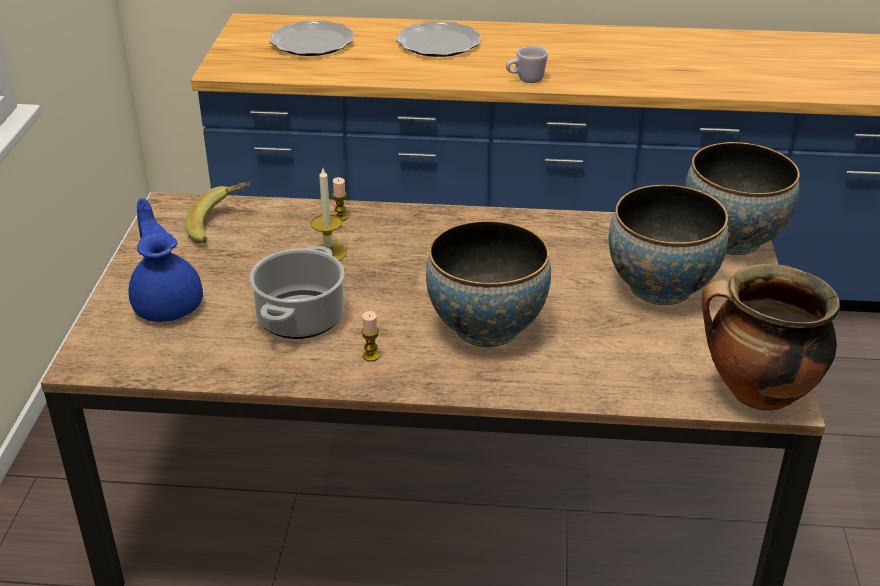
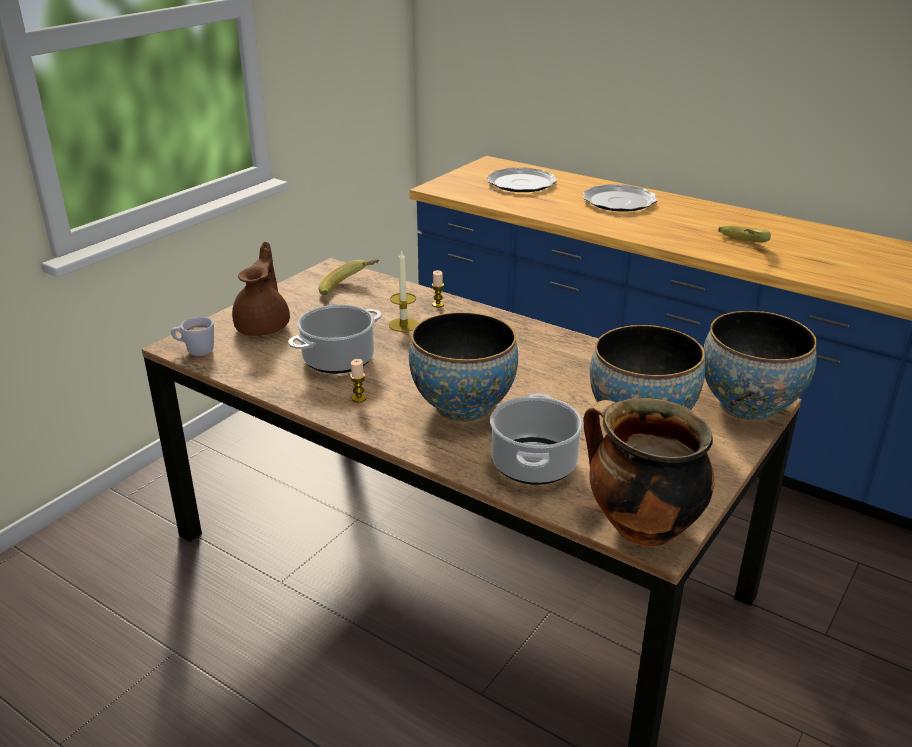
camera: 30 degrees right, 5 degrees down
blue teapot [129,198,203,322] -> brown teapot [232,242,290,336]
white mug [506,46,548,83] -> white mug moved to [171,317,214,356]
none -> cooking pot [490,393,583,485]
none -> banana [718,225,771,243]

